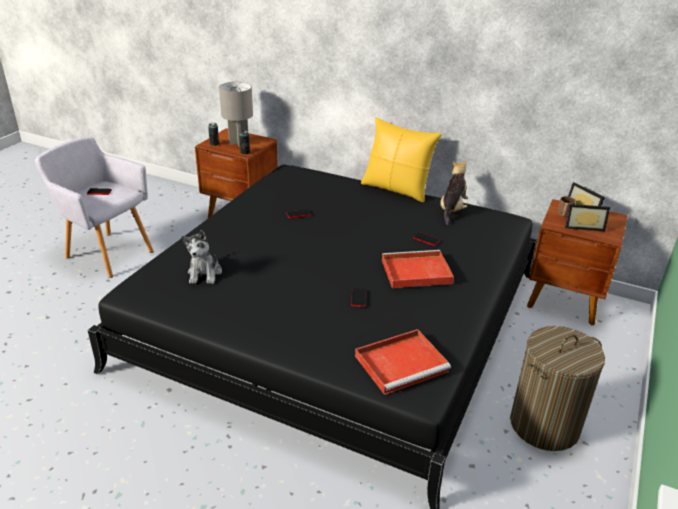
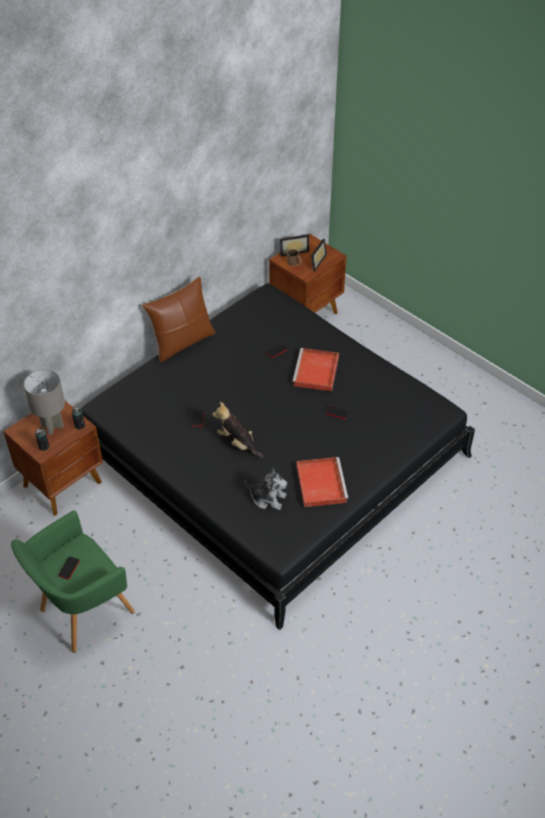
camera: 70 degrees left, 15 degrees up
grey armchair [35,137,154,278] -> green armchair [11,511,135,653]
red tray [355,329,451,395] -> red tray moved to [296,457,348,507]
yellow pillow [361,117,442,202] -> brown pillow [142,276,215,362]
plush toy [440,160,468,225] -> plush toy moved to [212,402,263,458]
laundry basket [510,326,605,451] -> none

